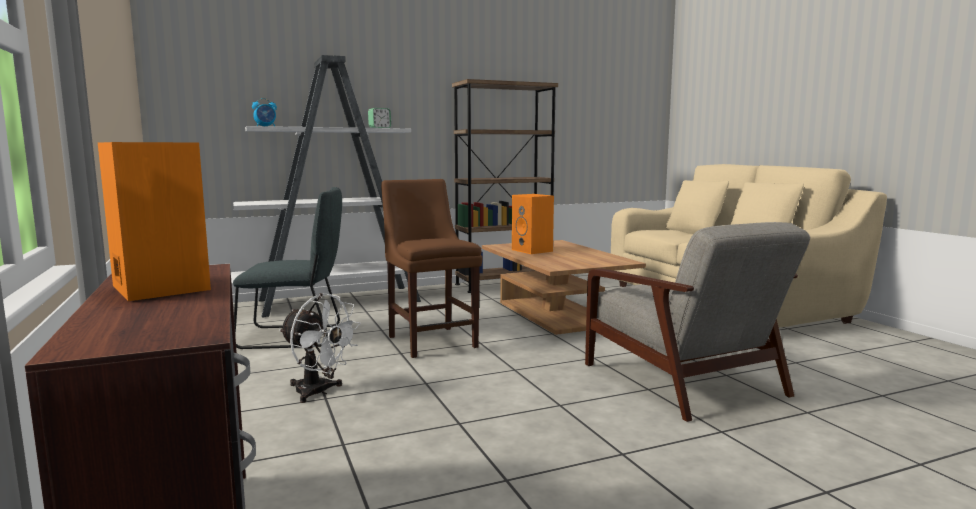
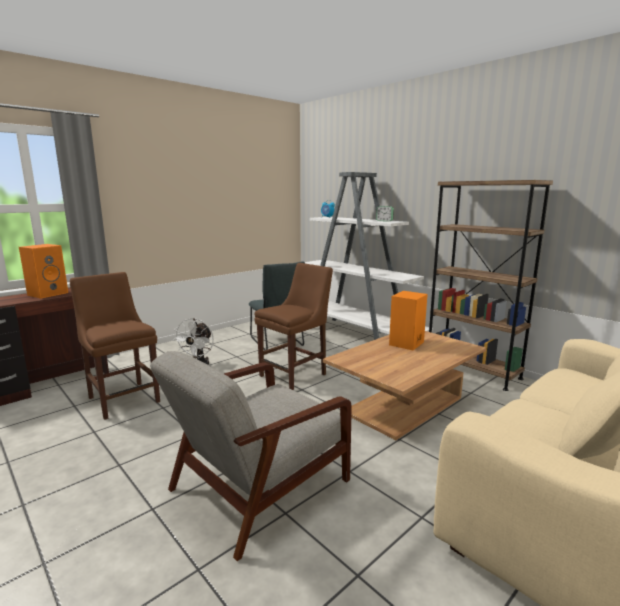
camera: 70 degrees right, 5 degrees up
none -> brown chair [70,272,160,420]

